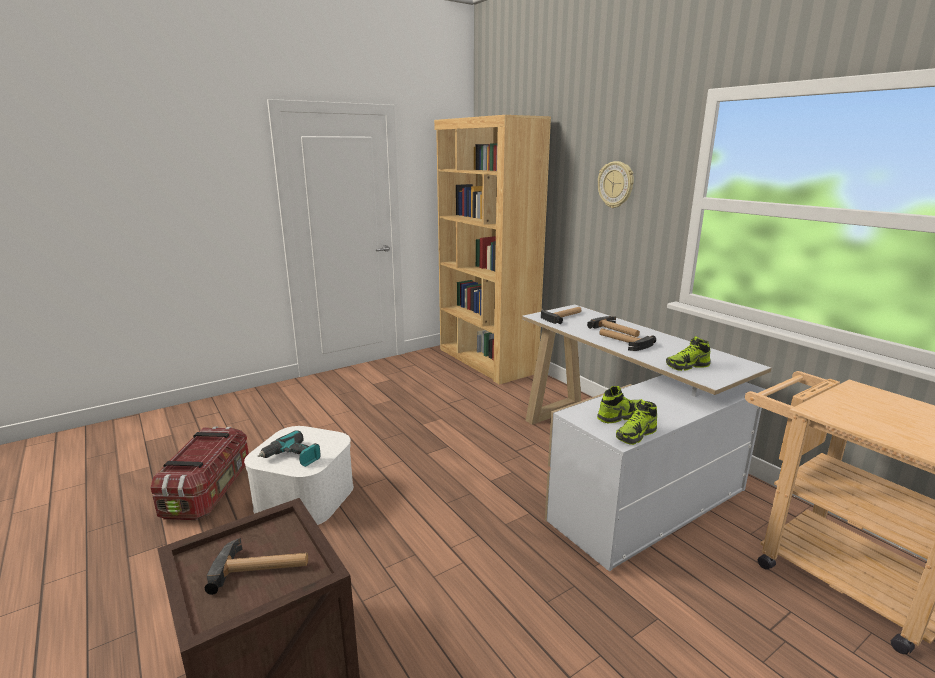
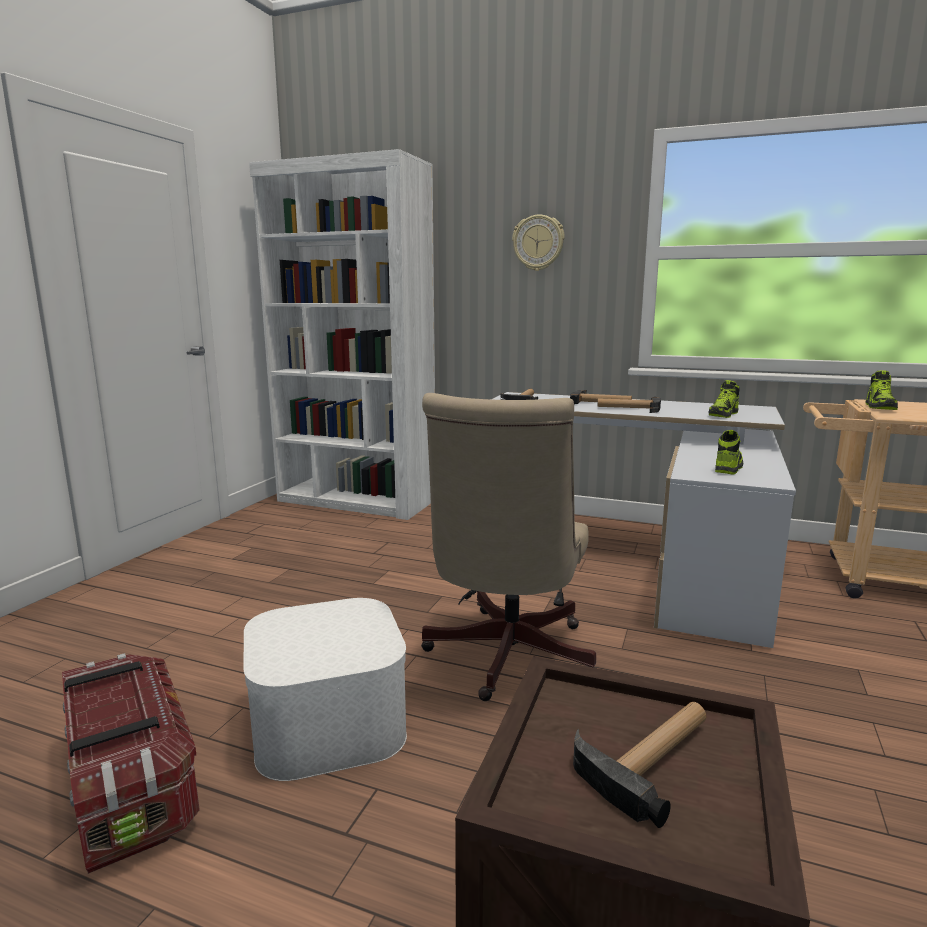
camera: 35 degrees left, 5 degrees down
power drill [258,430,321,467] -> none
brown bookcase [434,115,551,385] -> white bookcase [249,149,435,520]
shoe [616,399,657,445] -> shoe moved to [865,370,898,410]
none -> beige office chair [421,393,596,701]

